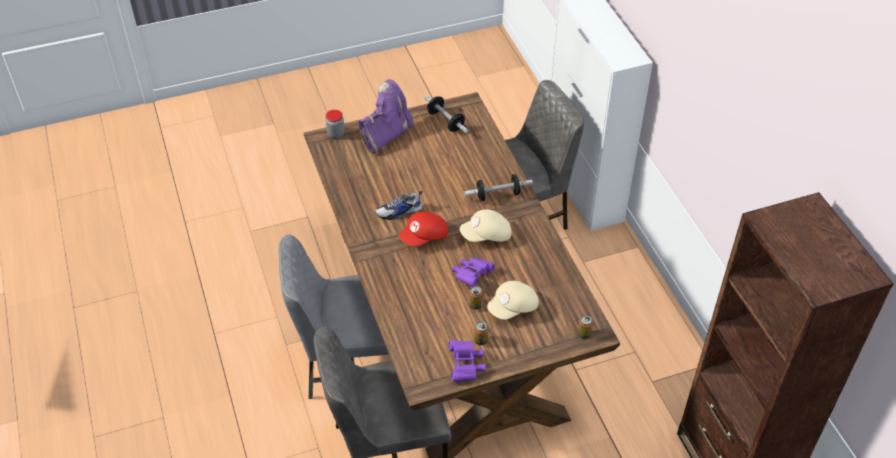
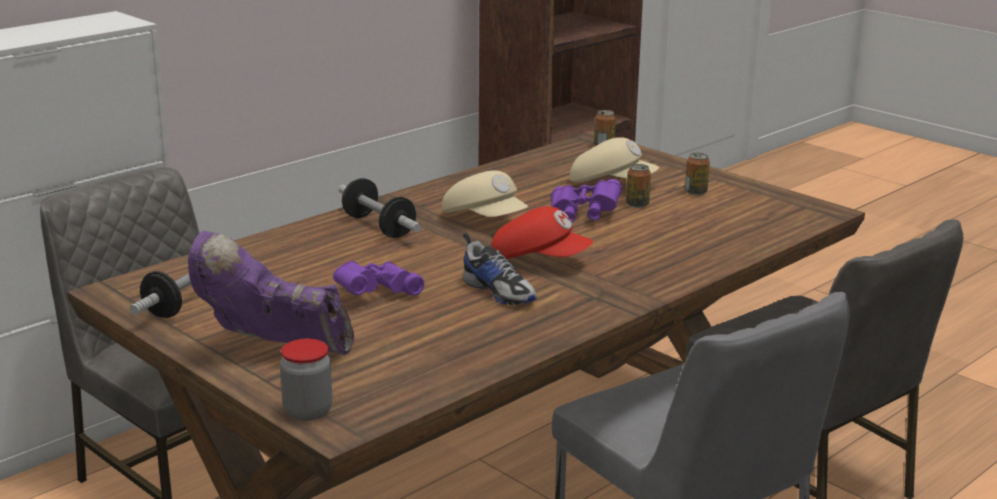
camera: 115 degrees left, 25 degrees down
purple binoculars [449,340,485,382] -> purple binoculars moved to [333,261,424,296]

